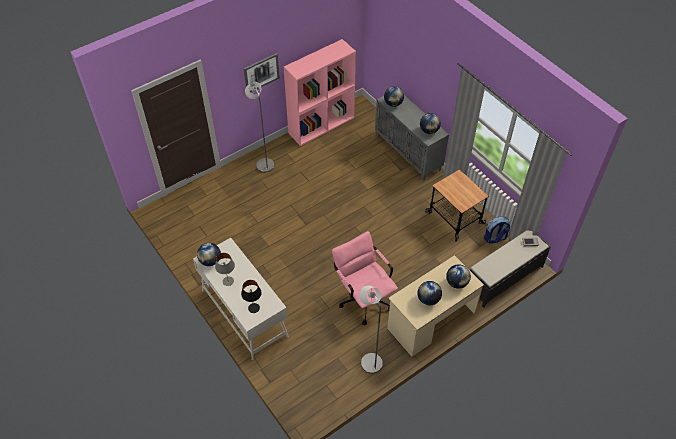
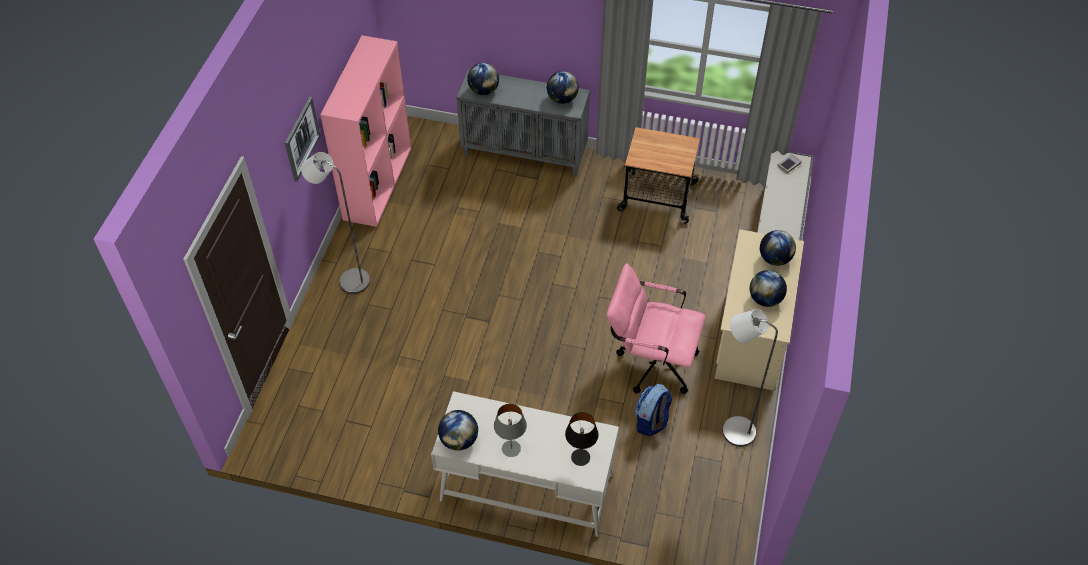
camera: 40 degrees left, 0 degrees up
backpack [484,217,510,244] -> backpack moved to [635,384,672,436]

